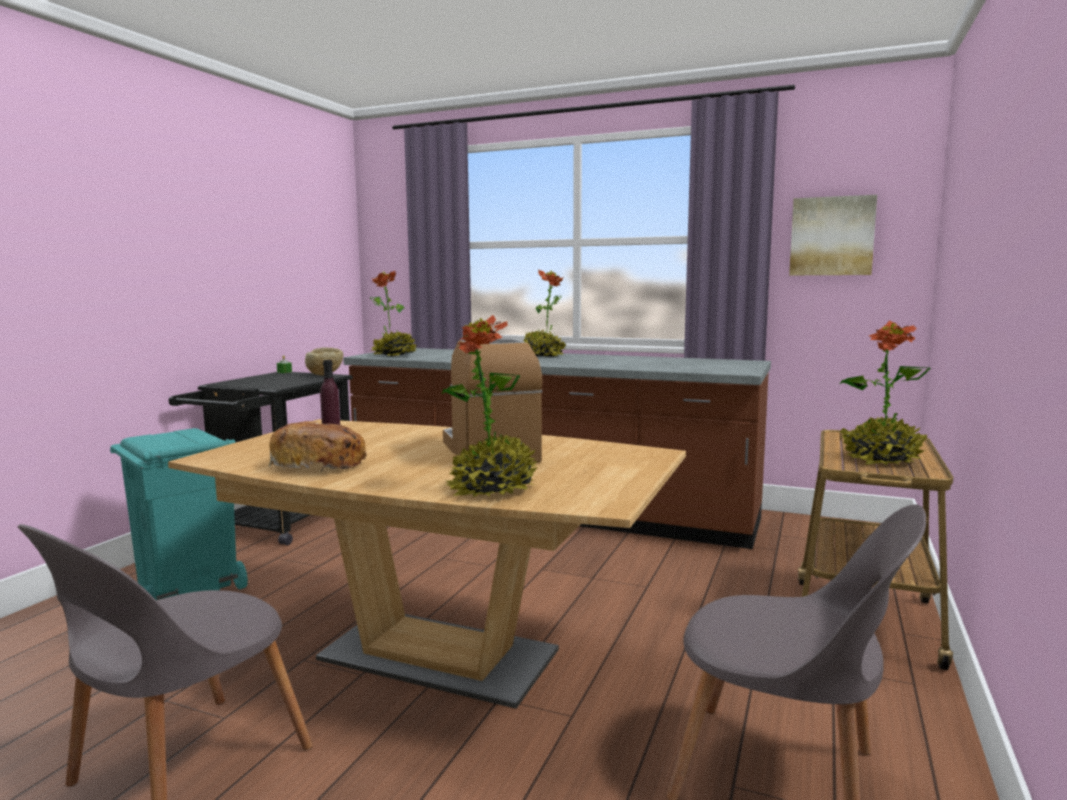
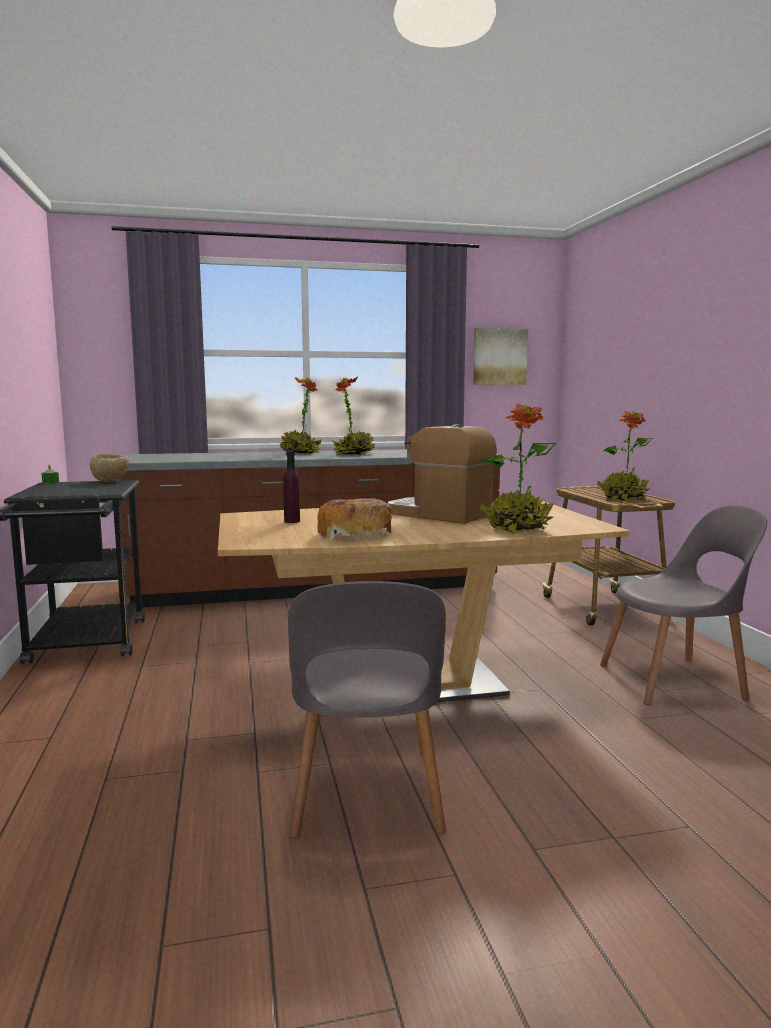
camera: 35 degrees left, 0 degrees up
turquoise trash can [110,428,248,600] -> none
potted plant [369,271,417,356] -> potted plant moved to [332,377,375,454]

